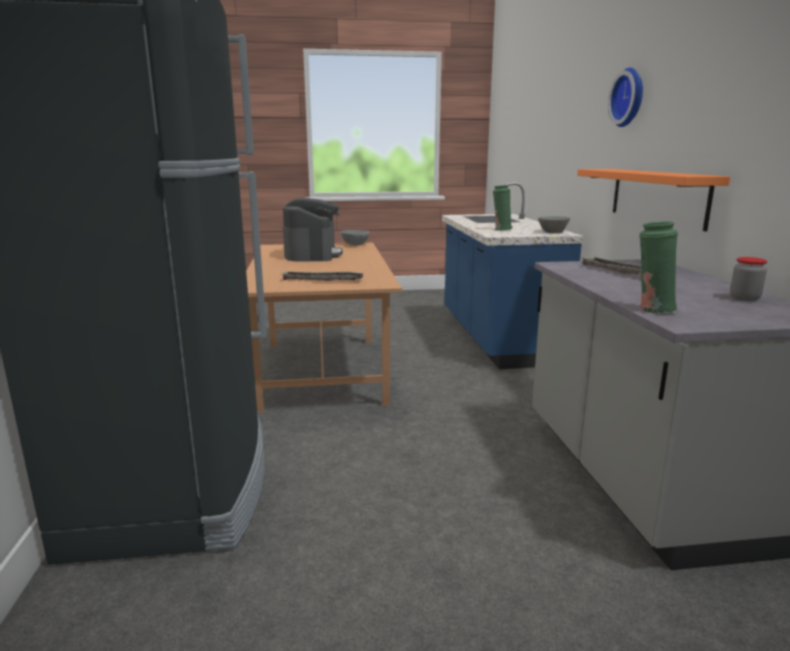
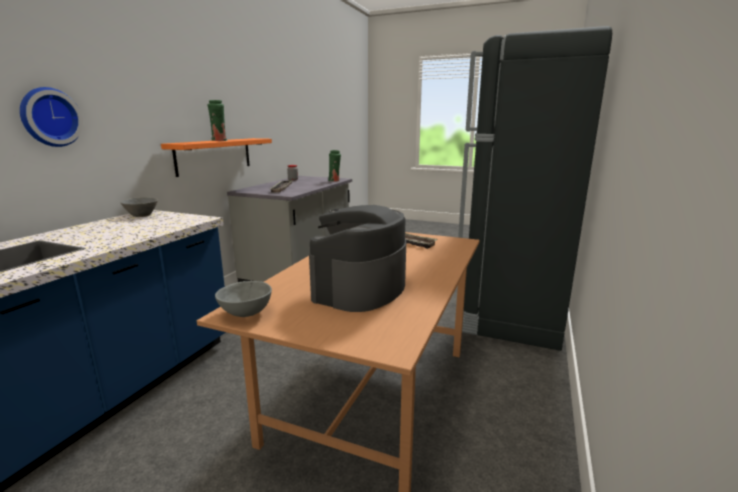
camera: 150 degrees left, 0 degrees up
green vase [493,185,512,231] -> green vase moved to [207,100,228,141]
wall clock [608,68,643,127] -> wall clock moved to [20,87,83,147]

